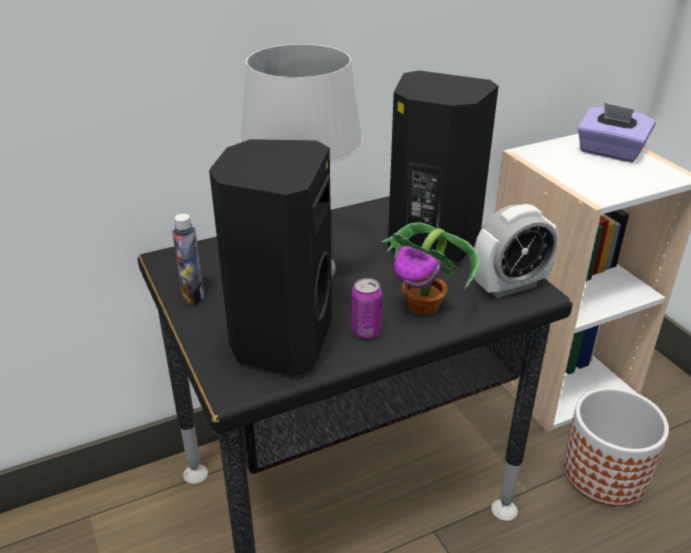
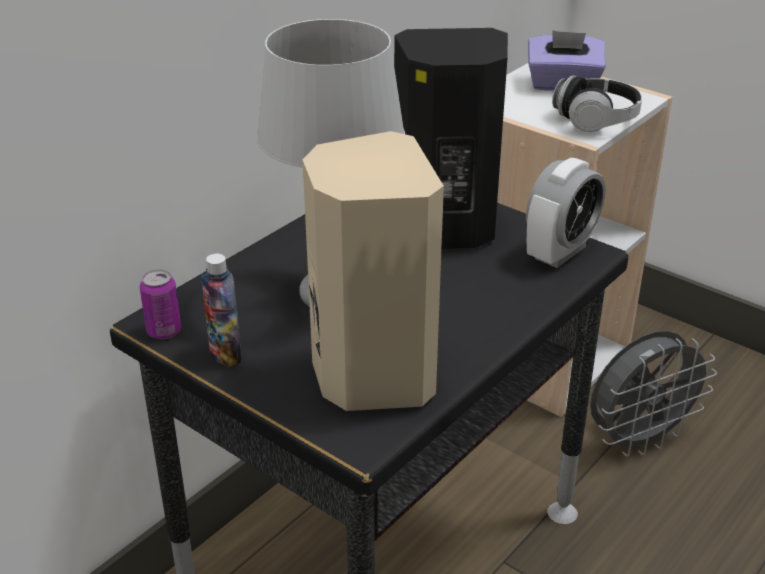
camera: 25 degrees left, 0 degrees up
black speaker [209,139,332,376] -> beige speaker [303,131,444,411]
can [351,278,382,338] -> can moved to [140,269,181,339]
potted plant [382,222,479,315] -> none
planter [563,387,669,506] -> grey fan [590,331,717,457]
none -> headphones [552,75,642,132]

